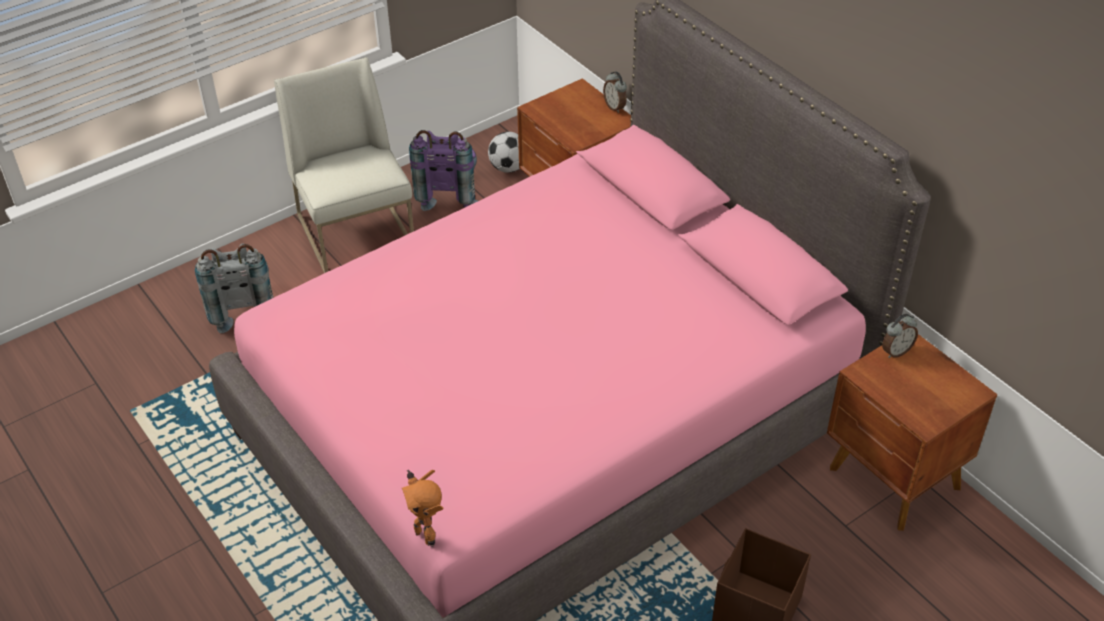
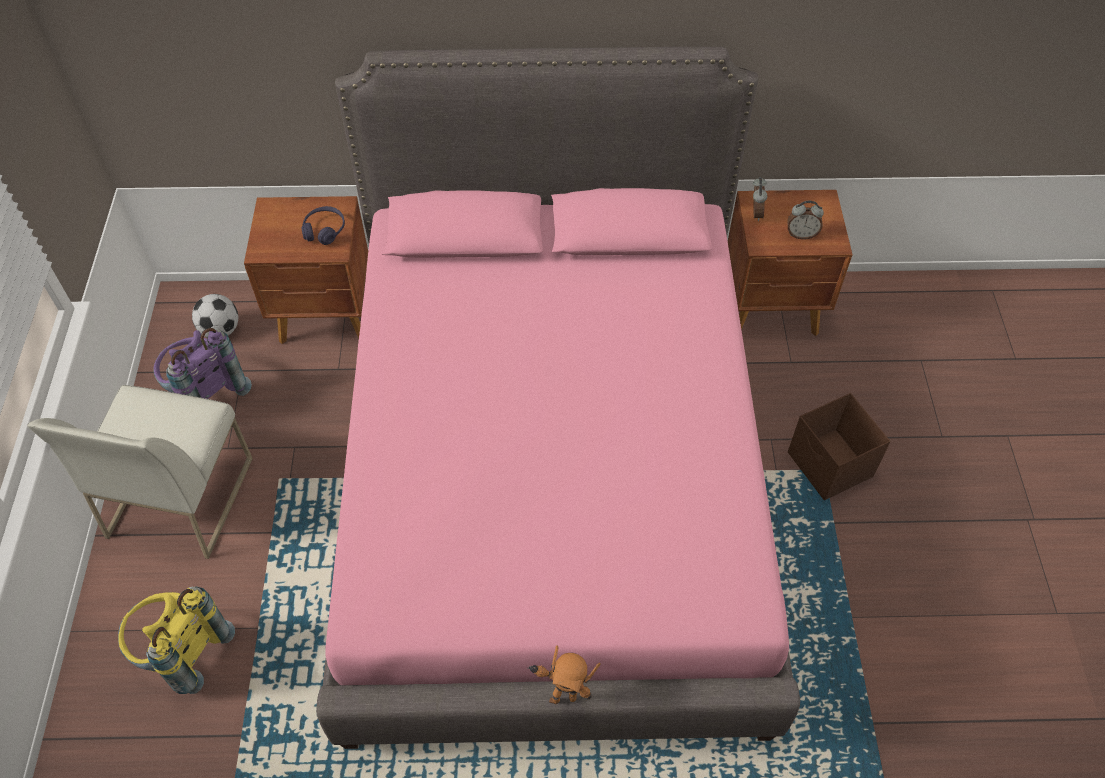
camera: 55 degrees left, 10 degrees up
grey backpack [195,243,273,333] -> yellow backpack [118,587,235,694]
white chair [274,57,414,273] -> white chair turned 90 degrees counterclockwise [27,385,253,559]
toy robot [402,470,443,547] -> toy robot moved to [528,645,601,705]
alarm clock [603,71,627,113] -> alarm clock moved to [787,201,824,240]
none -> purple headphones [302,206,345,245]

